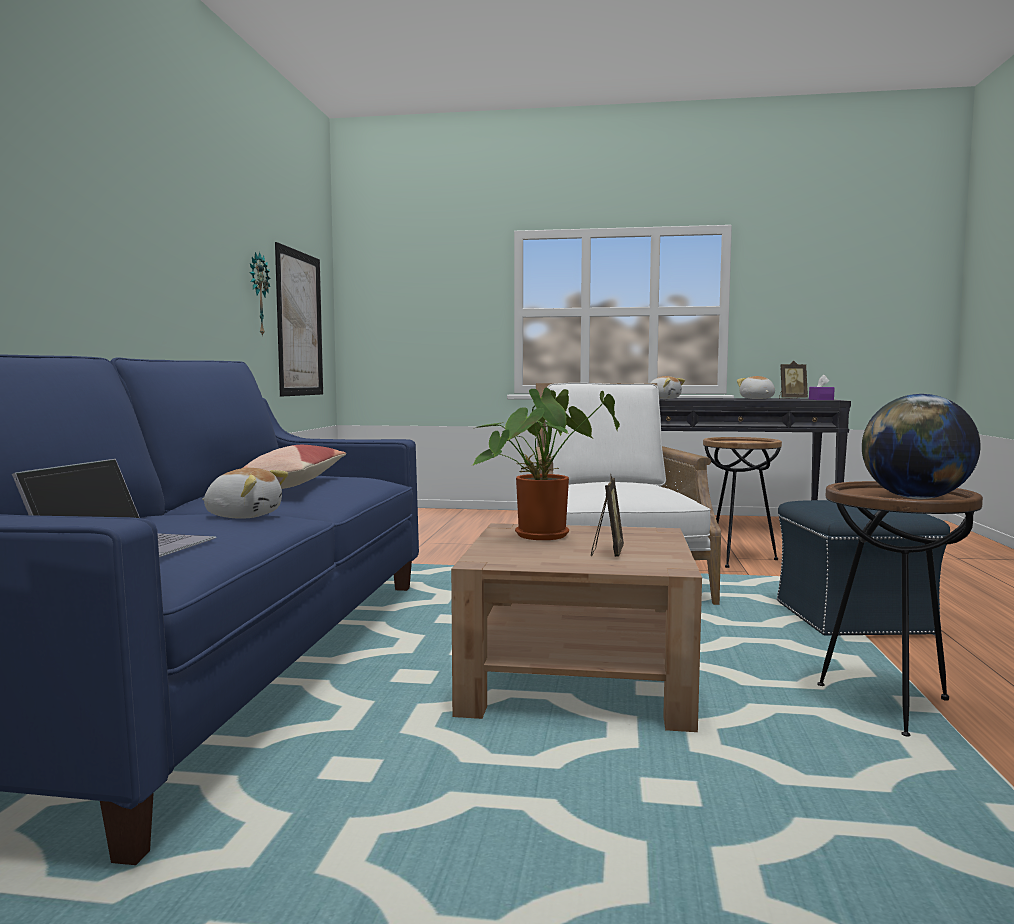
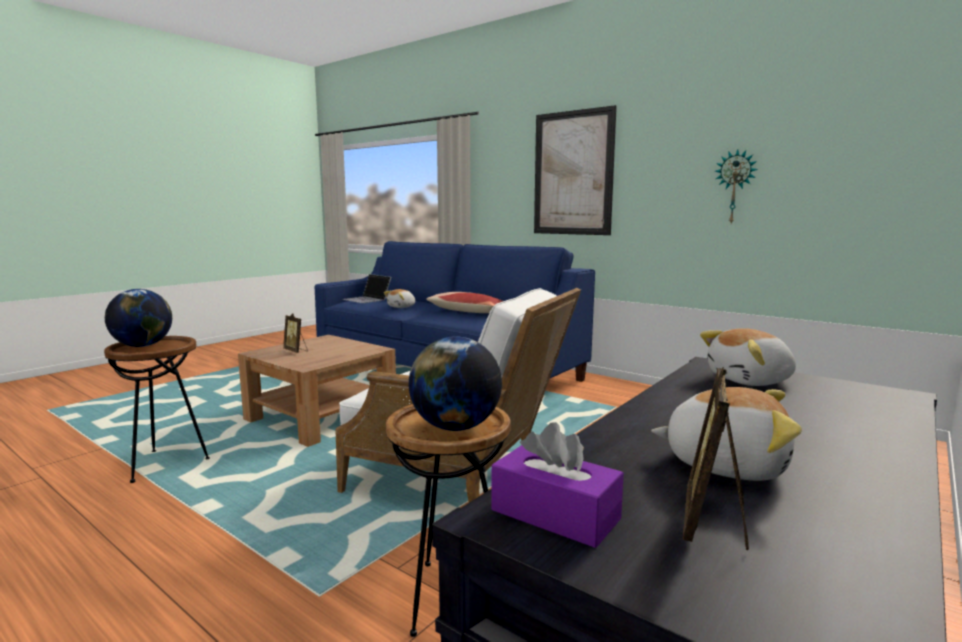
camera: 120 degrees right, 5 degrees up
picture [275,242,323,397] -> picture moved to [534,105,617,235]
potted plant [471,387,620,540] -> none
blue ottoman [777,500,950,636] -> none
none -> globe [409,336,502,431]

